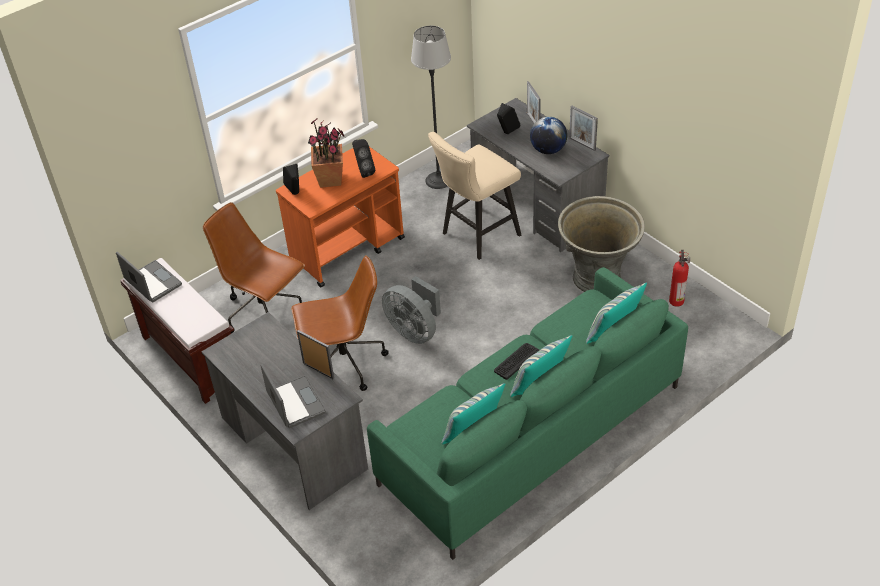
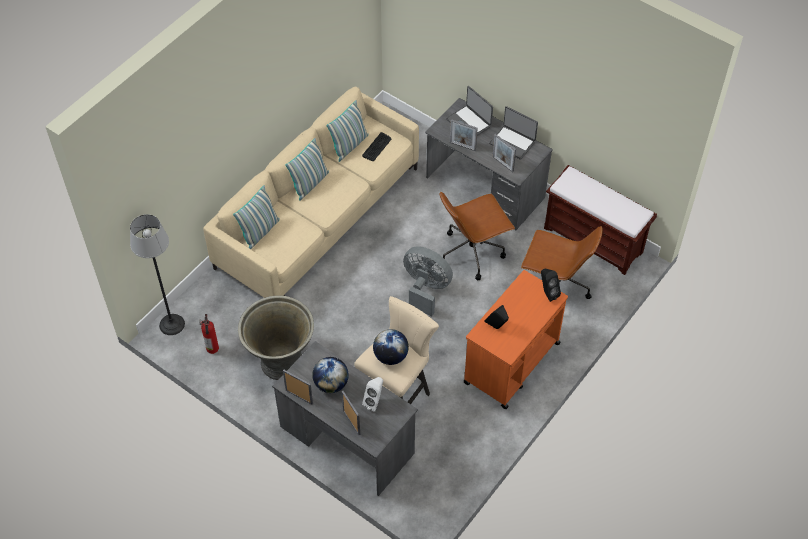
camera: 165 degrees right, 10 degrees up
laptop [116,252,182,302] -> laptop moved to [489,106,538,160]
potted plant [308,118,345,188] -> none
green sofa [367,267,688,560] -> beige sofa [203,87,419,298]
floor lamp [411,26,451,189] -> floor lamp moved to [130,214,185,335]
keyboard [494,343,539,380] -> keyboard moved to [362,132,391,161]
black speaker [497,103,521,134] -> white speaker [362,377,383,412]
none -> globe [373,329,409,365]
none -> picture frame [493,134,516,172]

